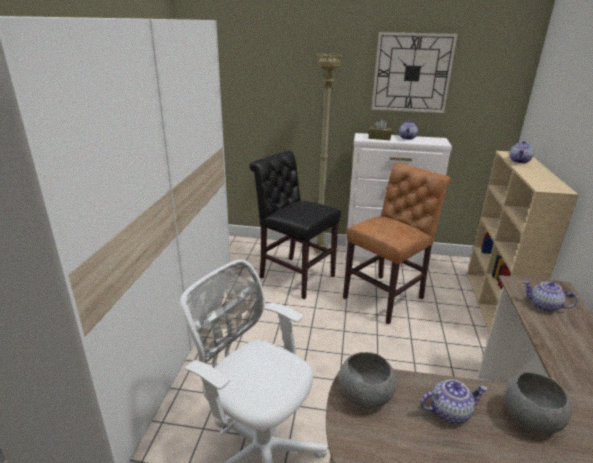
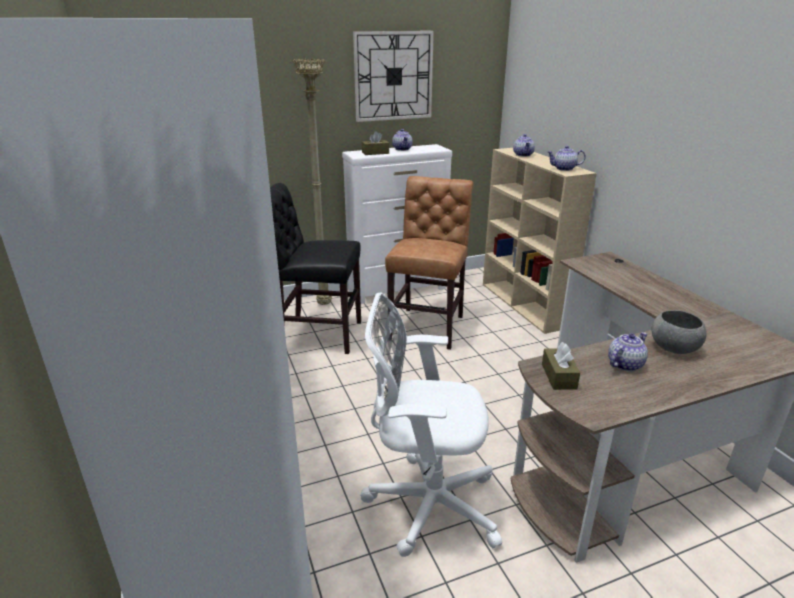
camera: 30 degrees left, 0 degrees up
grey bowl [339,352,396,408] -> brown tissue box [542,342,580,390]
teapot [523,281,578,312] -> teapot moved to [547,146,586,171]

